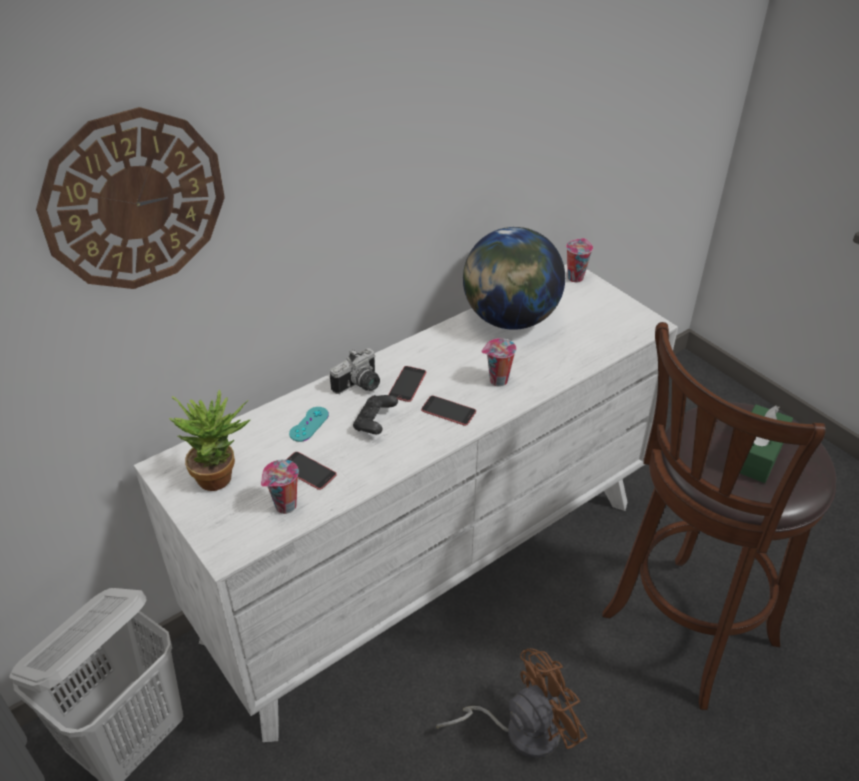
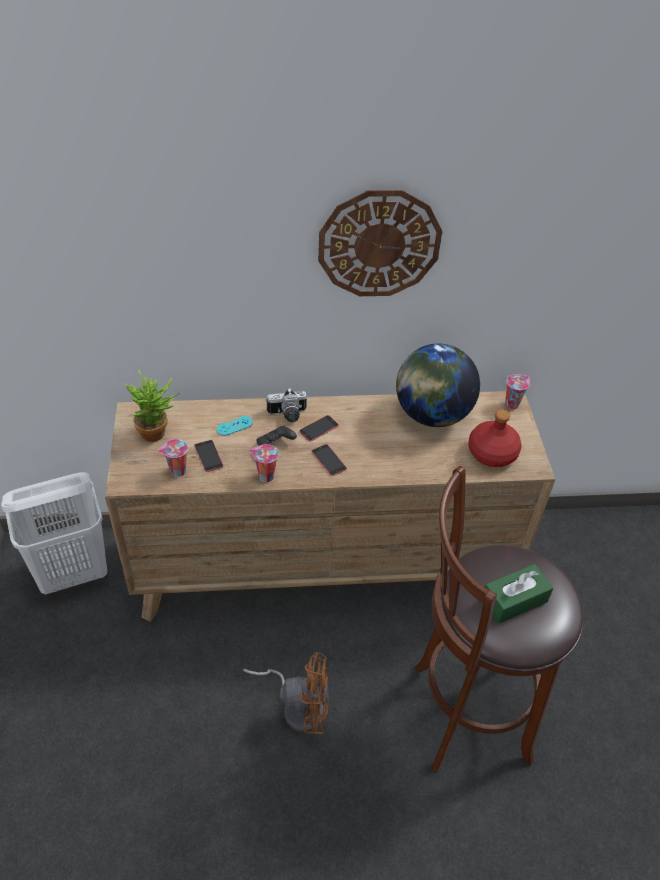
camera: 30 degrees right, 5 degrees up
wall clock [36,107,225,289] -> wall clock moved to [318,190,442,296]
white dresser [134,264,678,742] -> brown dresser [105,391,556,622]
cup [481,338,516,387] -> cup moved to [250,444,279,482]
none -> red bottle [468,409,522,467]

